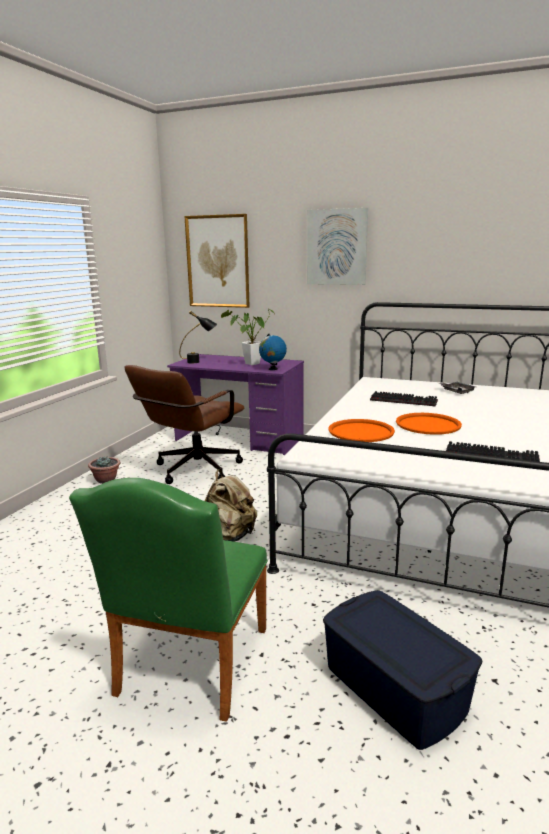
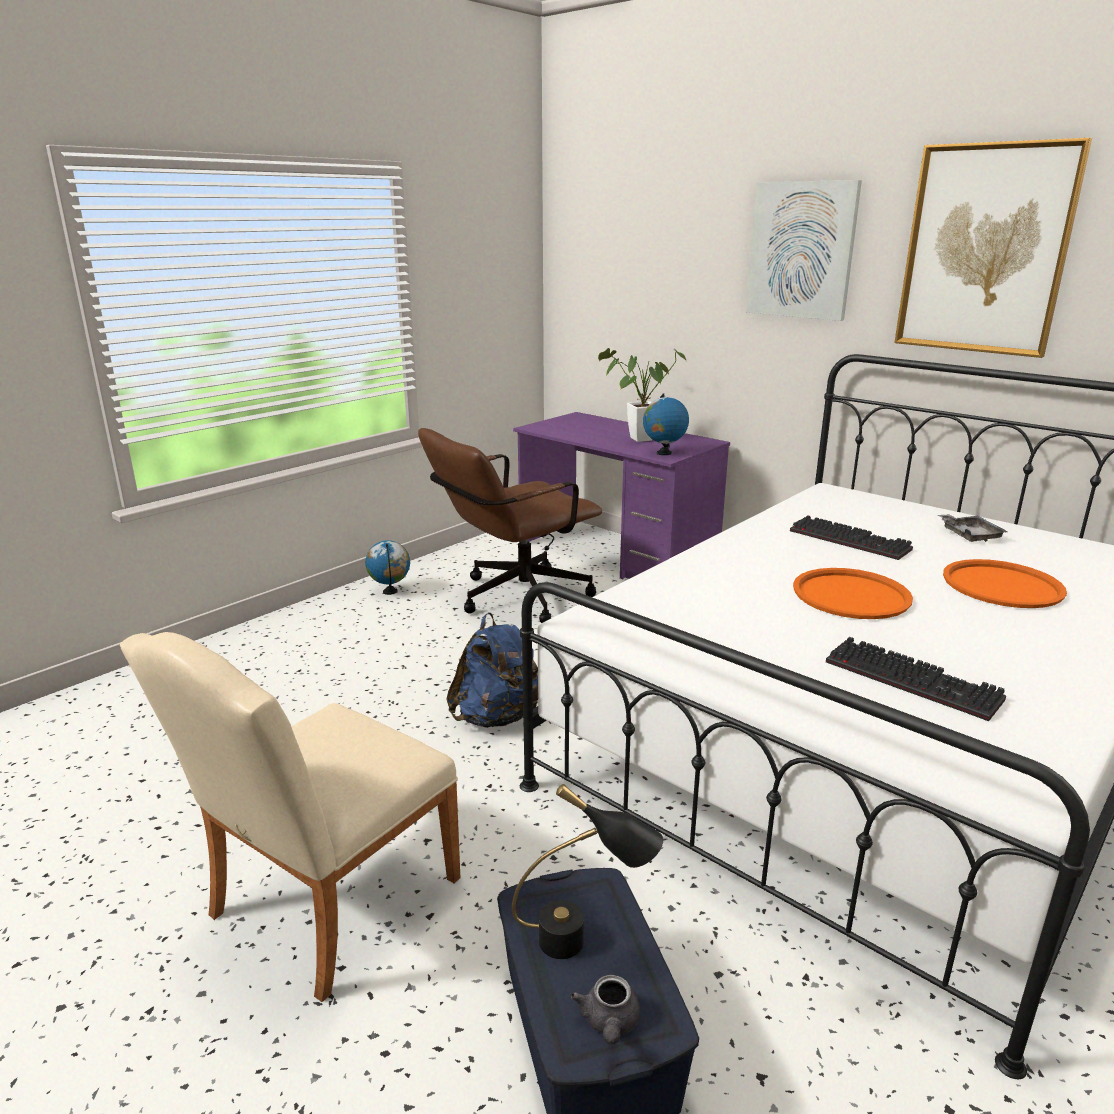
camera: 20 degrees right, 5 degrees up
green chair [69,478,268,722] -> beige chair [120,632,460,1002]
potted plant [88,457,120,484] -> globe [365,540,410,595]
black table lamp [179,311,217,363] -> black table lamp moved to [512,784,663,959]
picture [184,214,250,308] -> picture moved to [894,138,1092,358]
beige backpack [205,469,257,542] -> blue backpack [446,613,538,728]
orange tray [329,419,395,442] -> orange tray moved to [943,559,1067,608]
none -> grey teapot [571,975,640,1045]

